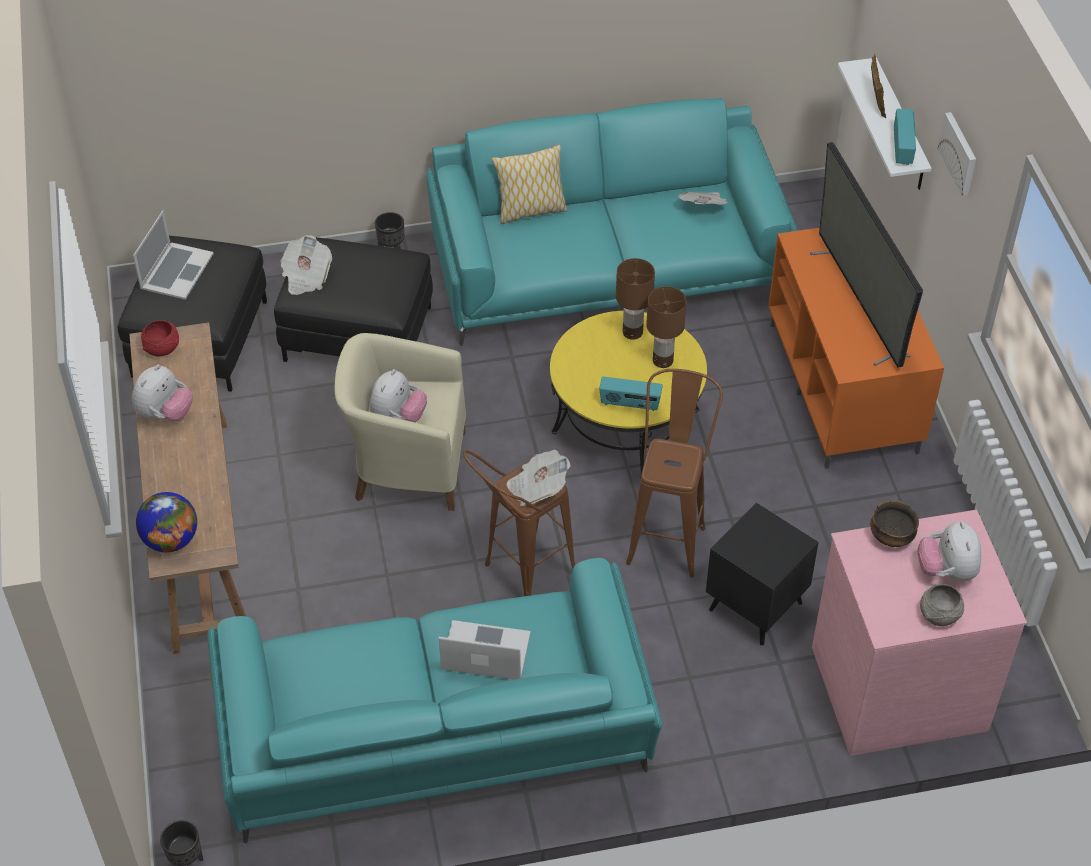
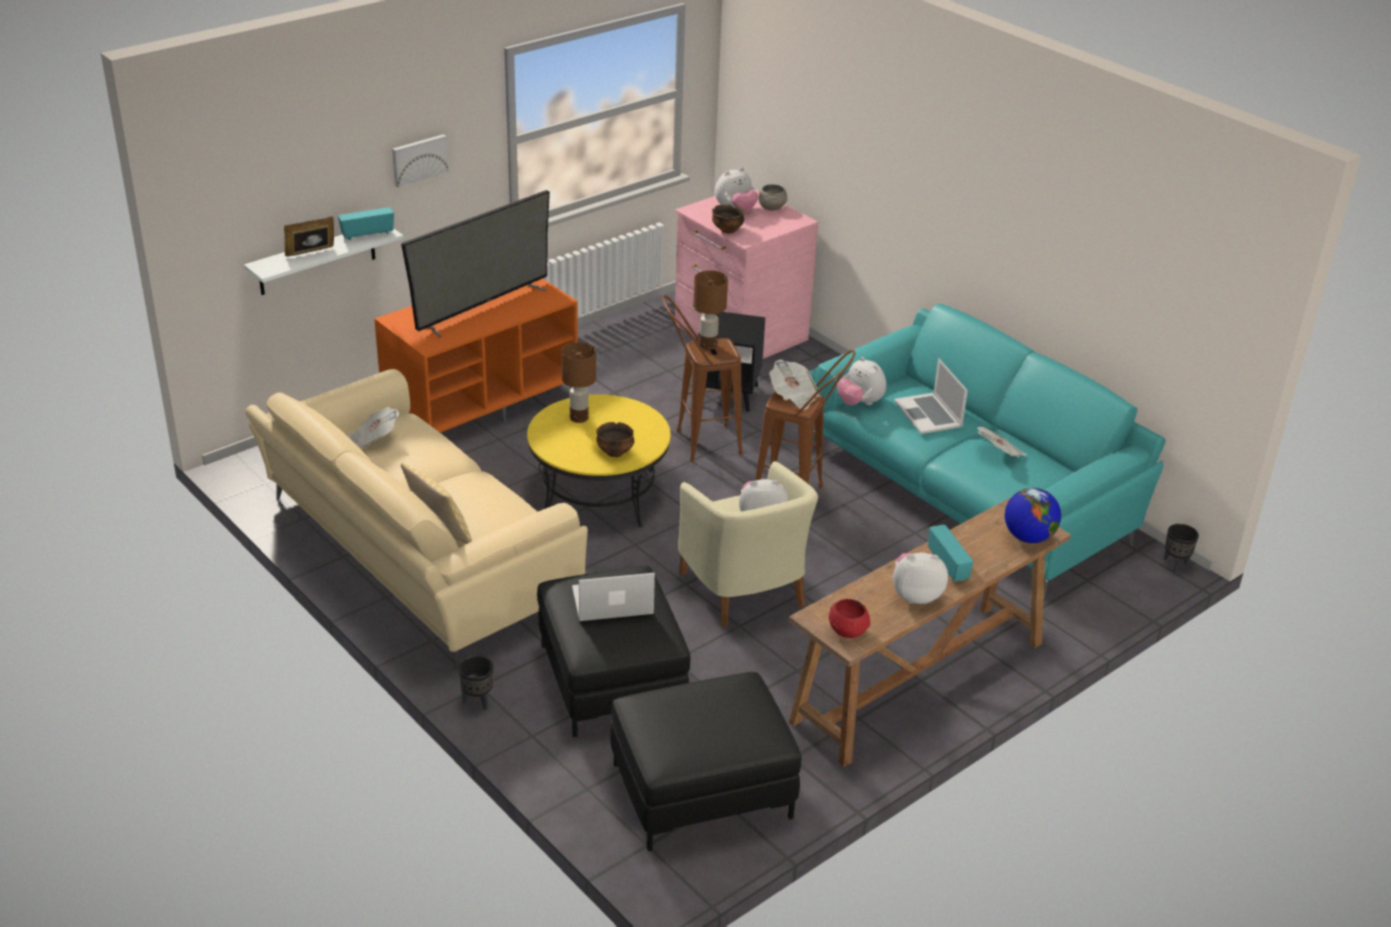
camera: 120 degrees left, 15 degrees down
laptop [133,210,214,300] -> laptop moved to [572,573,655,621]
newspaper [280,235,332,295] -> newspaper moved to [977,427,1027,457]
turquoise sofa [426,98,799,347] -> beige sofa [245,369,588,670]
radio [599,377,663,411] -> radio moved to [928,524,974,581]
brown table lamp [616,258,655,340] -> brown table lamp moved to [693,270,728,350]
none -> bowl [596,422,634,457]
none -> plush toy [837,357,886,405]

